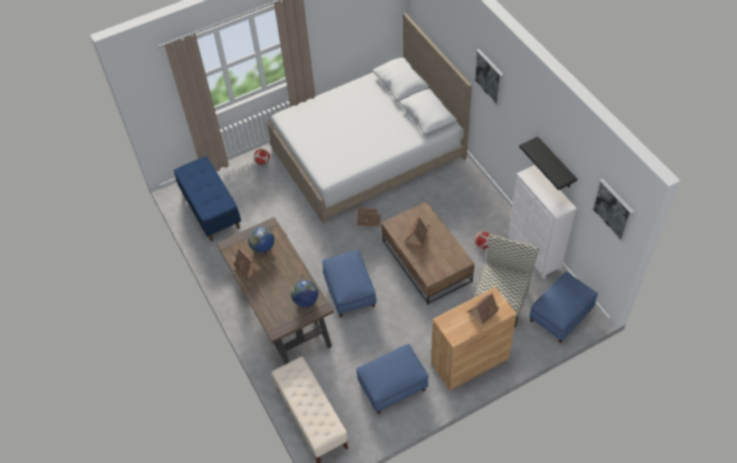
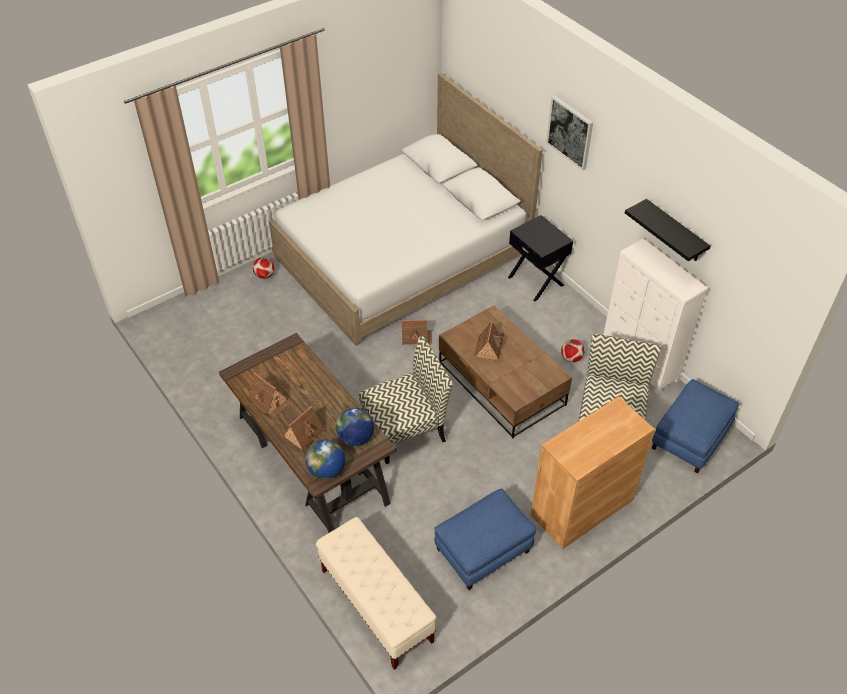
camera: 10 degrees left, 5 degrees down
blue bench [174,156,241,241] -> none
globe [248,227,274,253] -> globe moved to [306,440,345,479]
blue ottoman [323,250,377,317] -> chair [359,336,453,464]
toy house [468,293,500,324] -> toy house moved to [283,406,327,449]
picture [592,179,634,242] -> none
none -> black nightstand [508,215,573,301]

